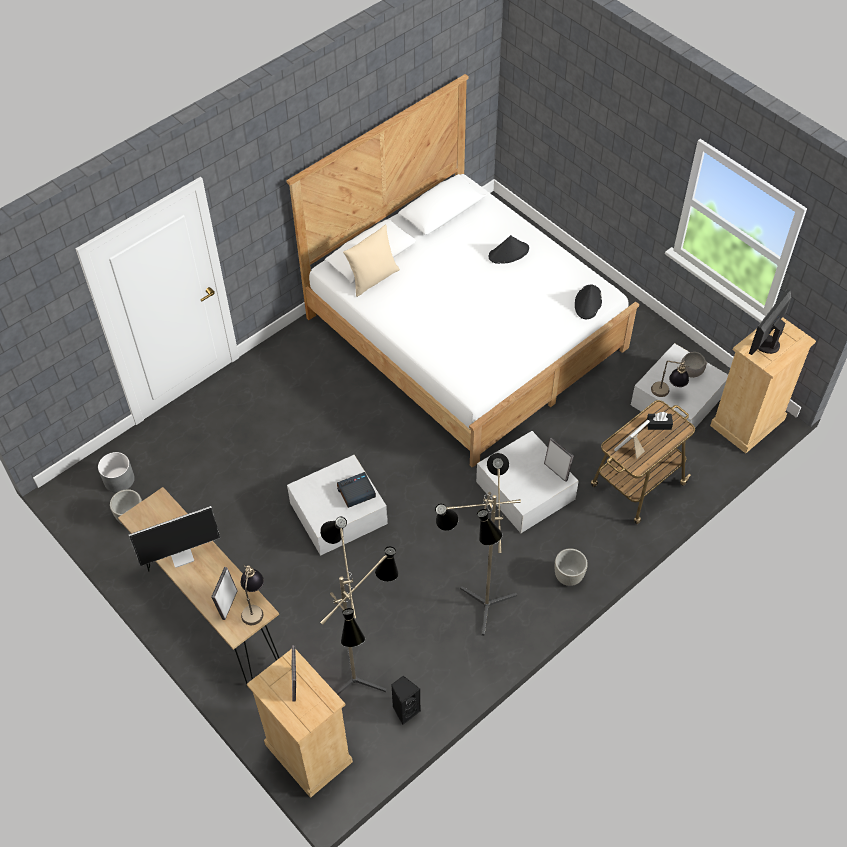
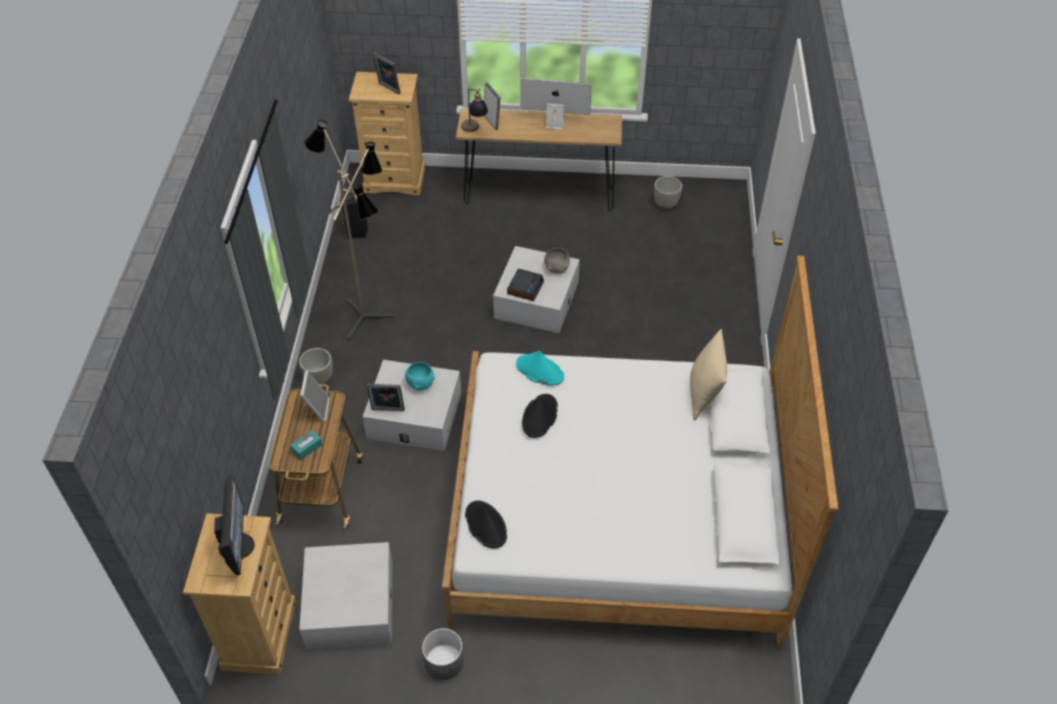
camera: 135 degrees right, 5 degrees down
grey planter [98,452,135,493] -> grey planter moved to [422,628,464,680]
monitor [129,506,220,568] -> monitor turned 75 degrees clockwise [521,78,591,133]
floor lamp [320,517,399,695] -> none
black hat [489,235,529,264] -> black hat moved to [522,394,558,438]
black tissue box [647,412,673,430] -> turquoise tissue box [290,430,323,460]
table lamp [651,361,689,397] -> none
grey bowl [681,352,707,378] -> grey bowl moved to [544,248,570,274]
none -> turquoise bowl [405,362,435,390]
none -> turquoise hat [516,351,564,386]

